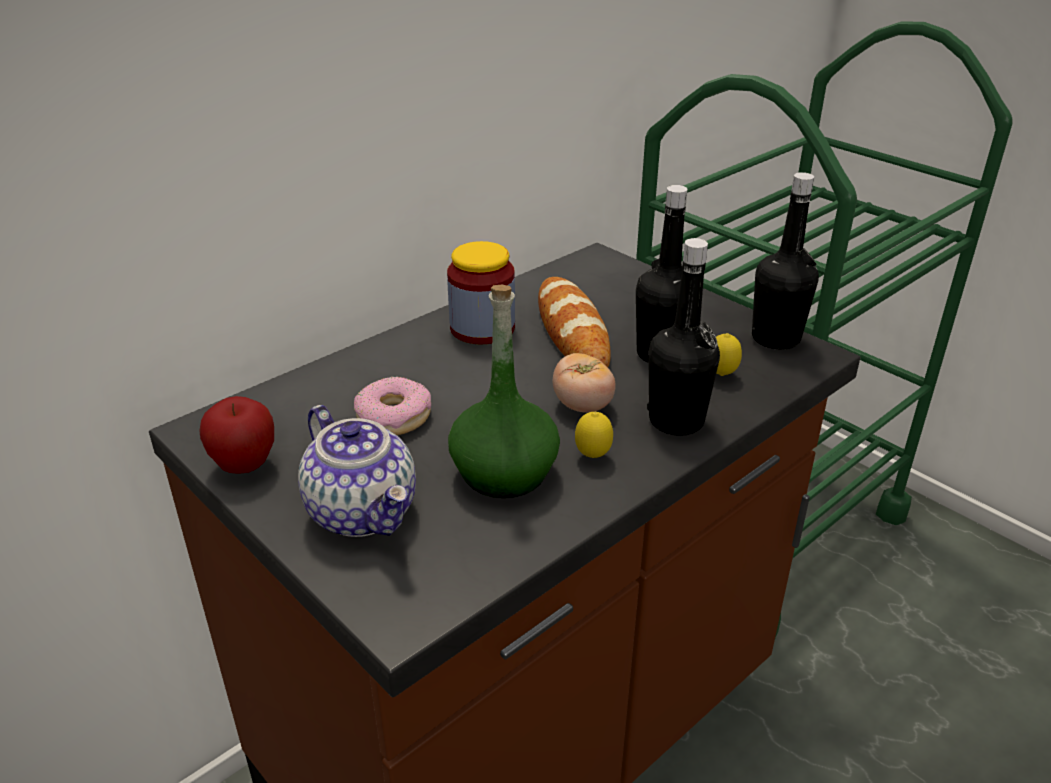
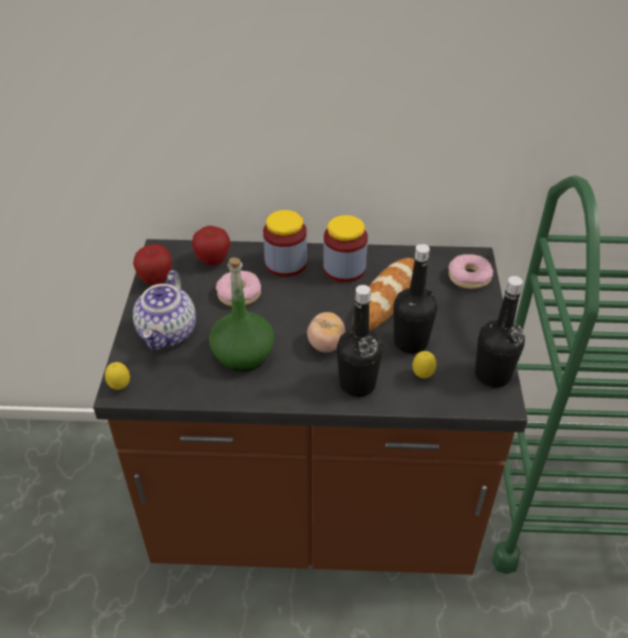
camera: 45 degrees right, 10 degrees up
lemon [575,412,613,458] -> lemon moved to [105,362,130,390]
none -> apple [192,226,230,265]
none -> jar [263,210,307,277]
none -> donut [448,254,493,289]

